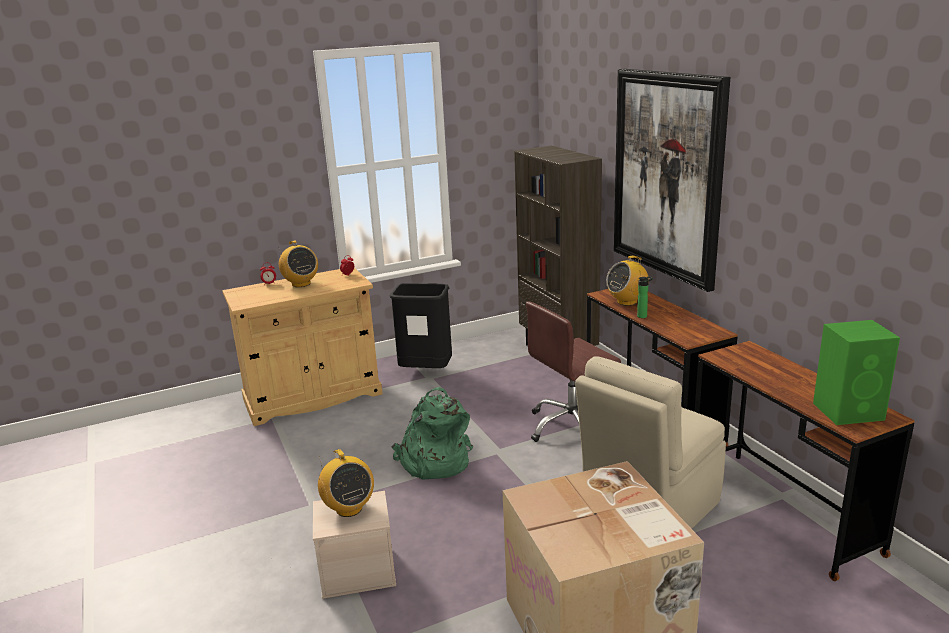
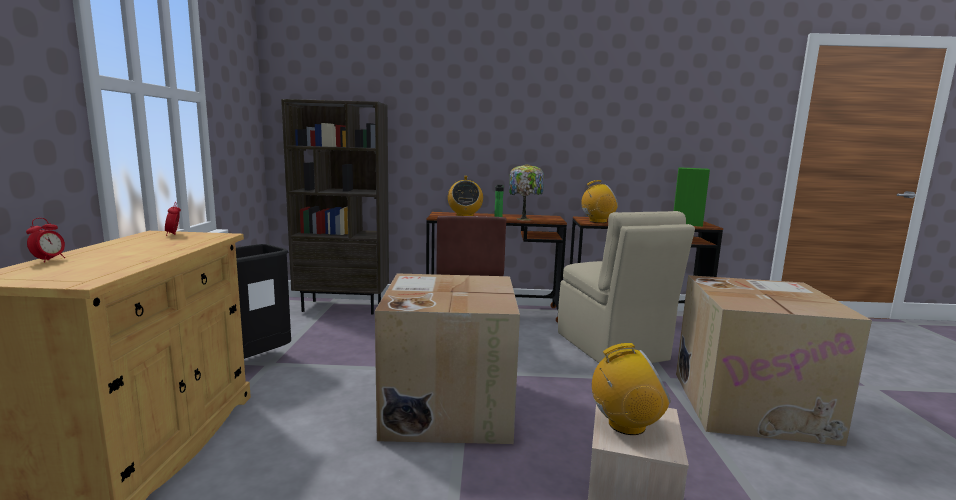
camera: 65 degrees left, 10 degrees down
radio [278,240,318,287] -> radio moved to [581,180,618,223]
green backpack [392,387,473,480] -> cardboard box [375,273,520,444]
picture [614,69,730,292] -> none
none -> table lamp [509,164,544,221]

